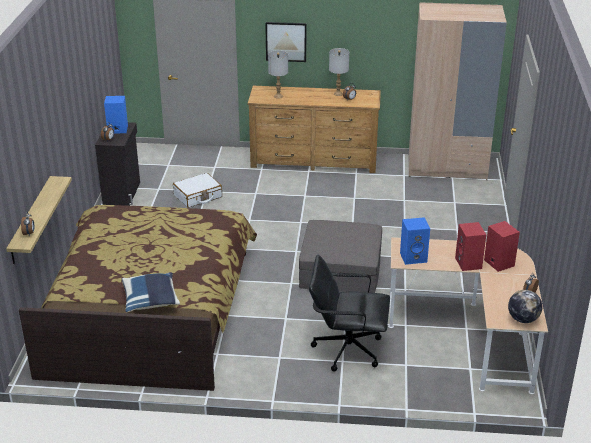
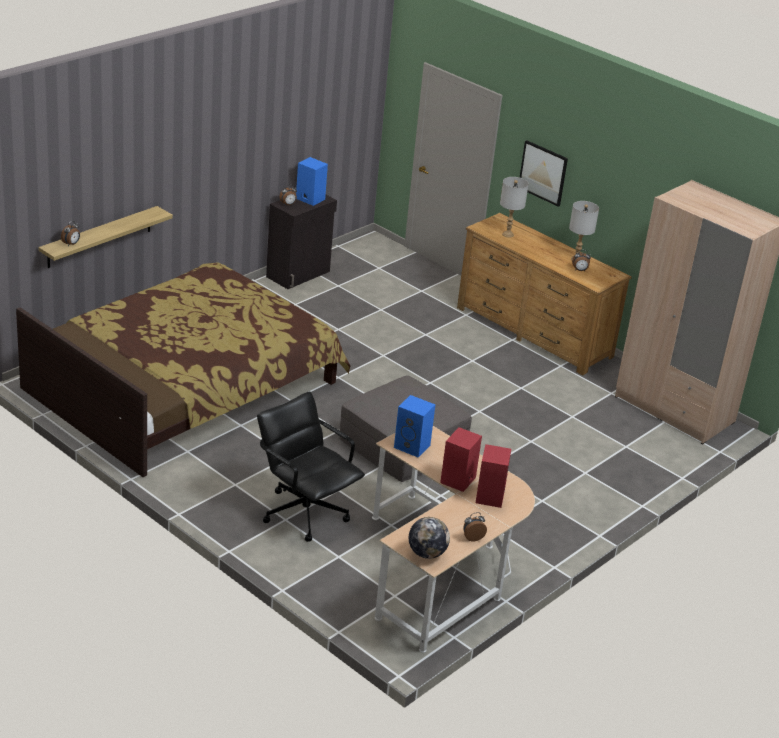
camera: 35 degrees right, 0 degrees up
blue pillow [122,273,180,313] -> none
white suitcase [173,173,222,208] -> none

